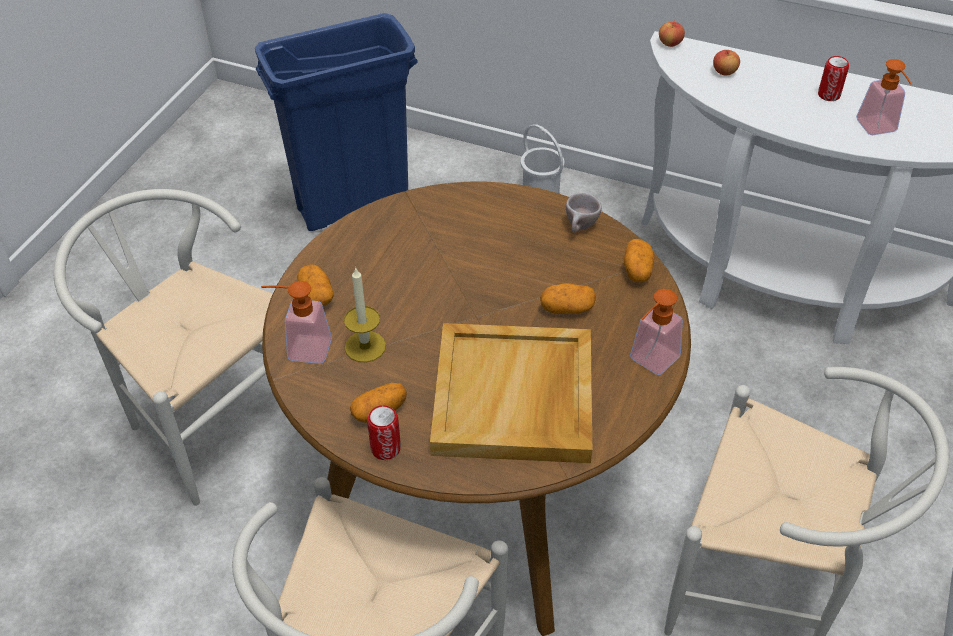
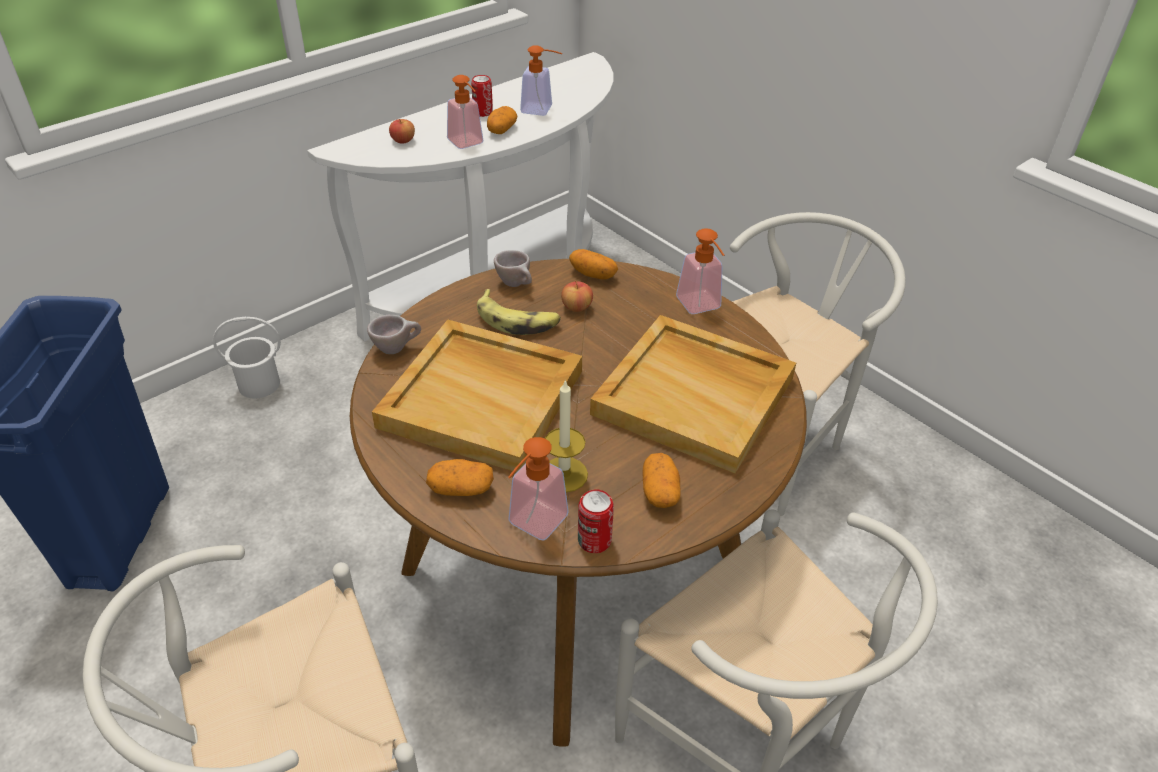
camera: 65 degrees left, 5 degrees down
can [367,405,401,460] -> can moved to [578,490,614,553]
potato [540,283,596,314] -> potato moved to [487,106,517,134]
apple [659,22,685,47] -> apple moved to [561,281,593,312]
none -> beige cup [367,315,421,354]
none -> beige tray [372,319,582,472]
none -> soap dispenser [447,75,484,149]
none -> banana [477,289,561,335]

